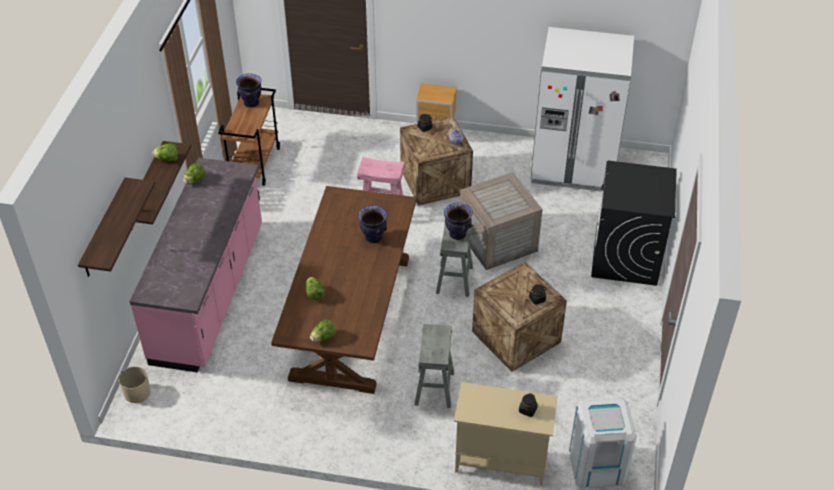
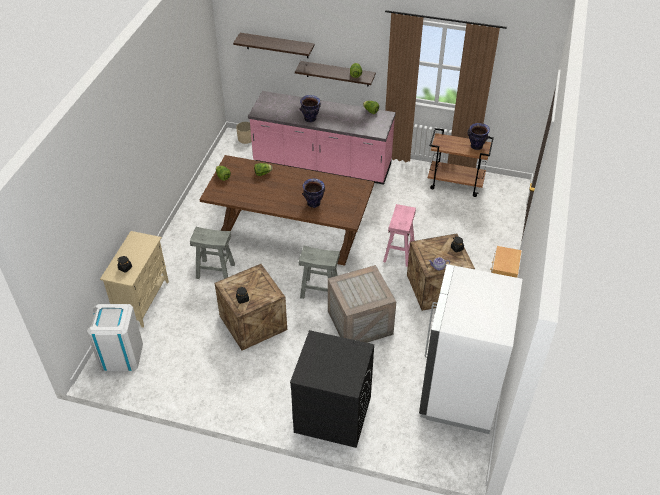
camera: 95 degrees right, 0 degrees up
vase [444,203,473,240] -> vase moved to [300,95,321,122]

